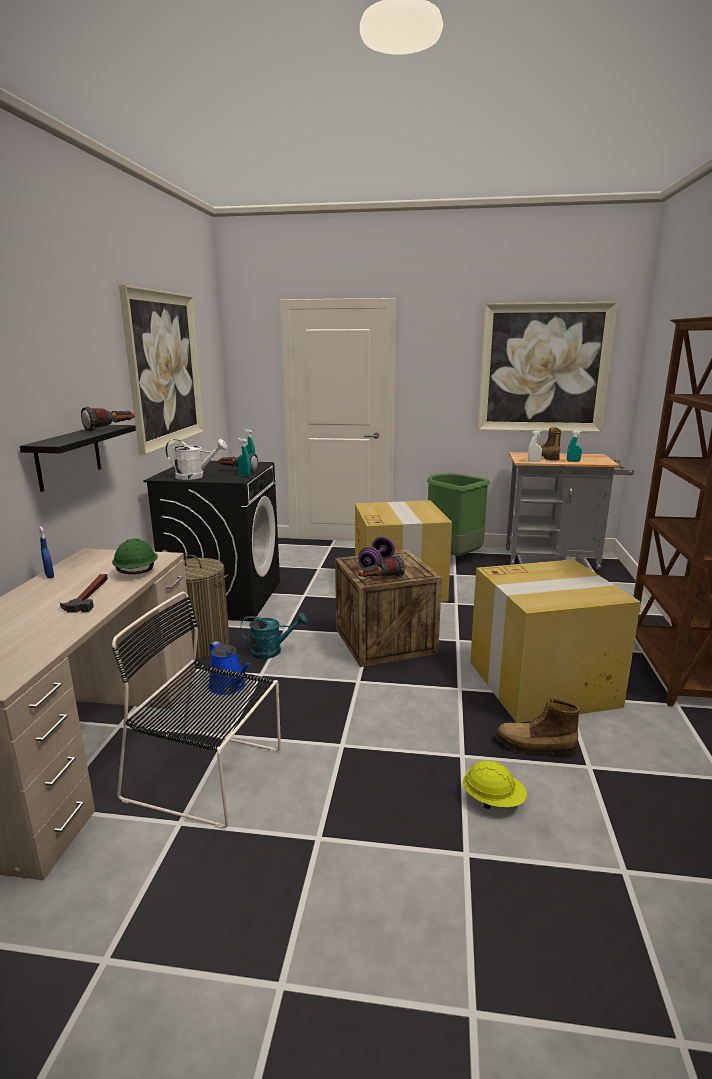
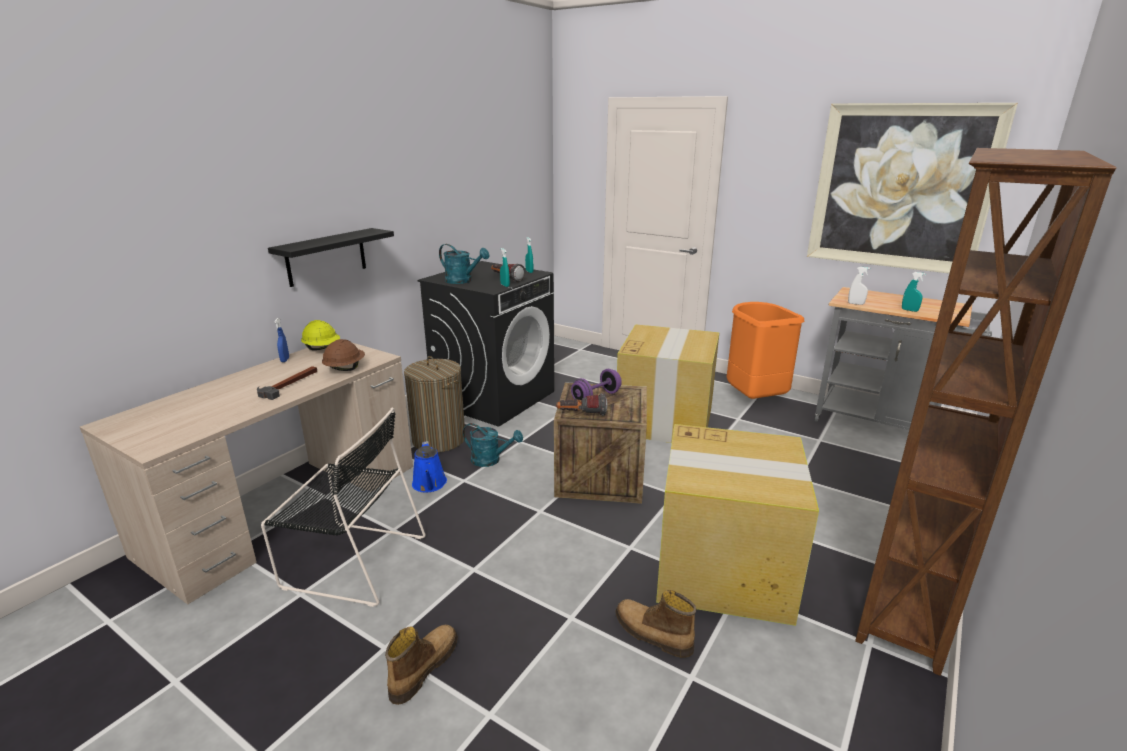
camera: 25 degrees right, 5 degrees up
flashlight [81,407,135,432] -> none
green hard hat [112,539,158,574] -> brown hard hat [322,339,365,371]
black chair [112,592,281,829] -> black chair turned 150 degrees clockwise [261,407,425,607]
picture [119,285,205,455] -> none
white watering can [165,439,227,480] -> turquoise watering can [439,244,489,284]
green trash can [427,473,490,556] -> orange trash can [727,302,804,399]
yellow hard hat [463,761,527,809] -> yellow hard hat moved to [301,320,340,350]
boot [540,427,561,460] -> boot moved to [385,625,458,705]

